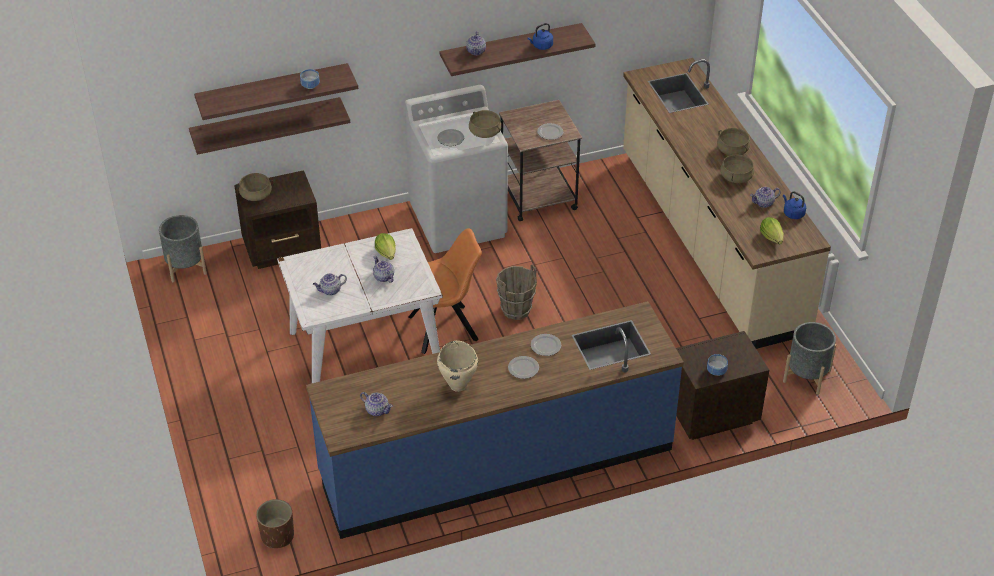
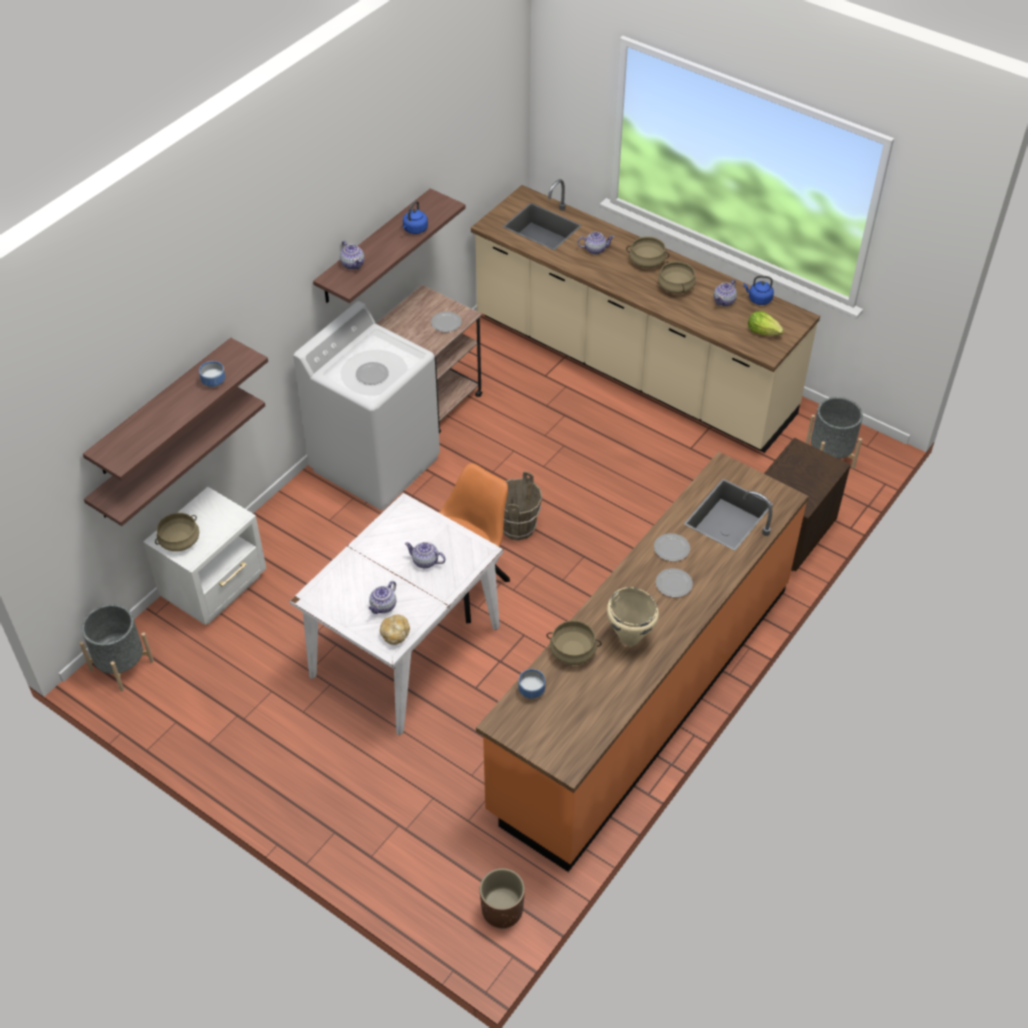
camera: 35 degrees left, 5 degrees up
brown nightstand [234,170,321,269] -> white nightstand [143,487,267,625]
blue counter [306,301,684,539] -> orange counter [476,452,809,872]
teapot [360,392,393,416] -> teapot moved to [578,232,614,255]
lettuce [375,233,396,260] -> none
beige cooking pot [469,110,501,138] -> beige cooking pot moved to [546,620,602,665]
bowl [707,354,728,376] -> bowl moved to [518,669,545,699]
none -> bread [380,615,410,645]

